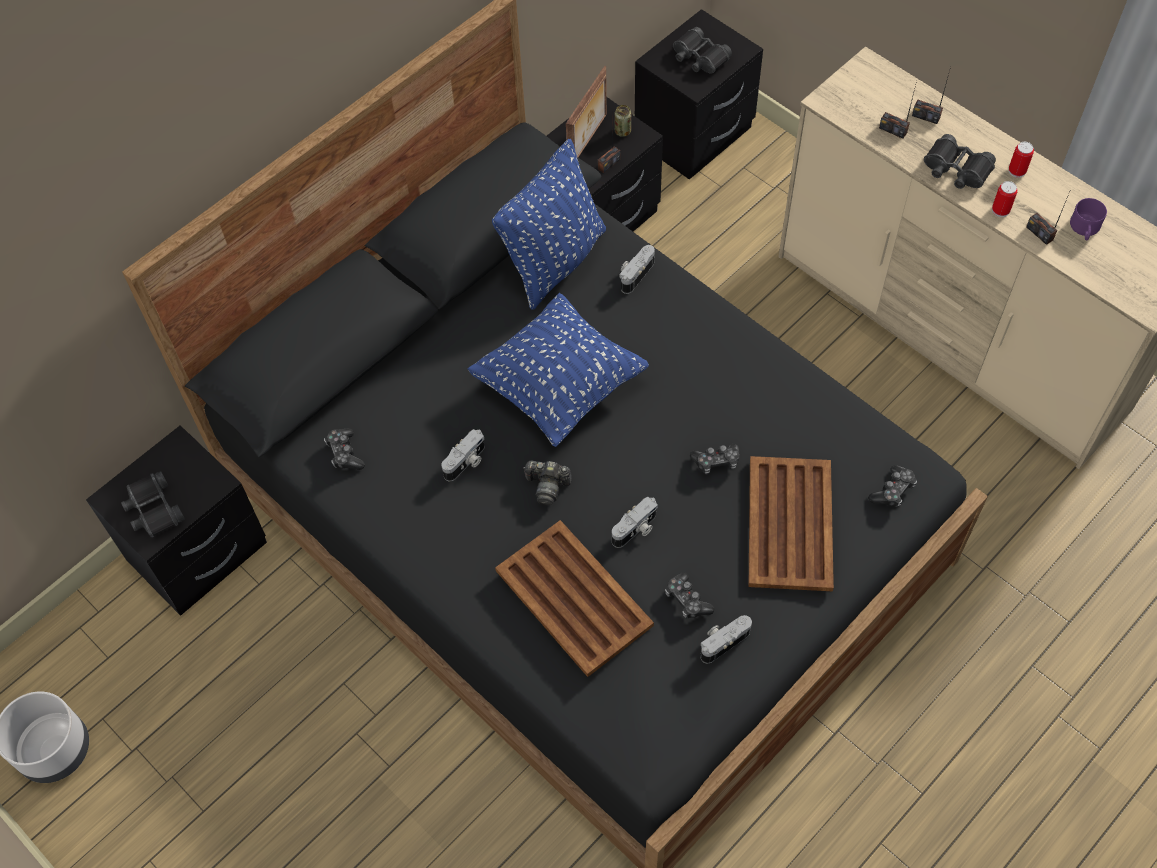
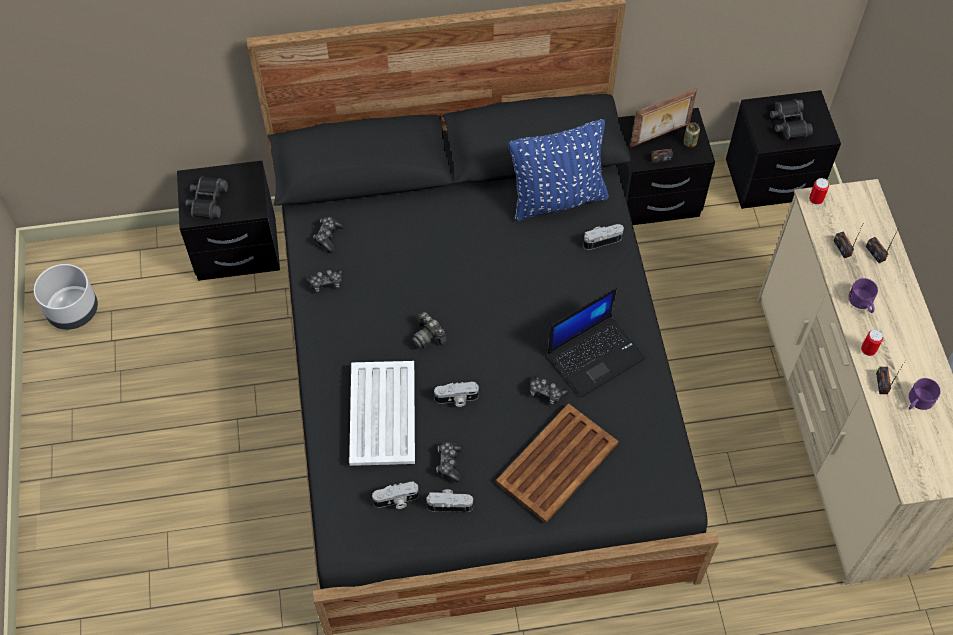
camera: 35 degrees right, 0 degrees up
camera [441,429,484,481] -> camera moved to [372,482,419,509]
blue pillow [468,293,649,447] -> none
brown tray [495,520,654,677] -> white tray [349,361,415,466]
game controller [868,465,917,507] -> game controller moved to [306,269,343,292]
black binoculars [924,134,996,189] -> purple mug [848,278,878,313]
can [1009,142,1034,178] -> can moved to [809,178,829,205]
none -> laptop [548,287,646,397]

